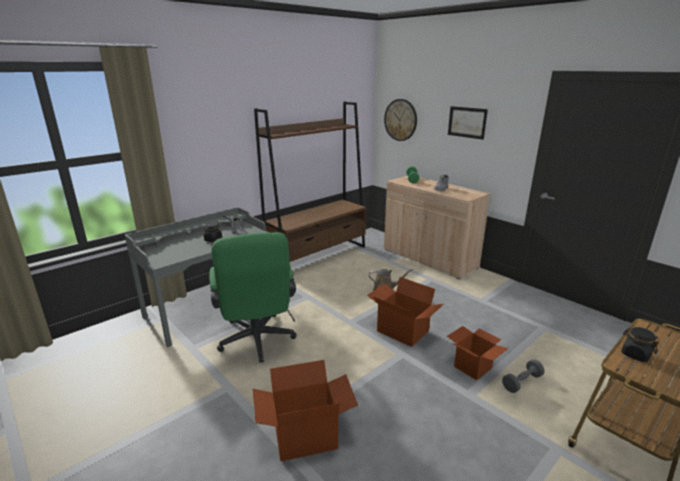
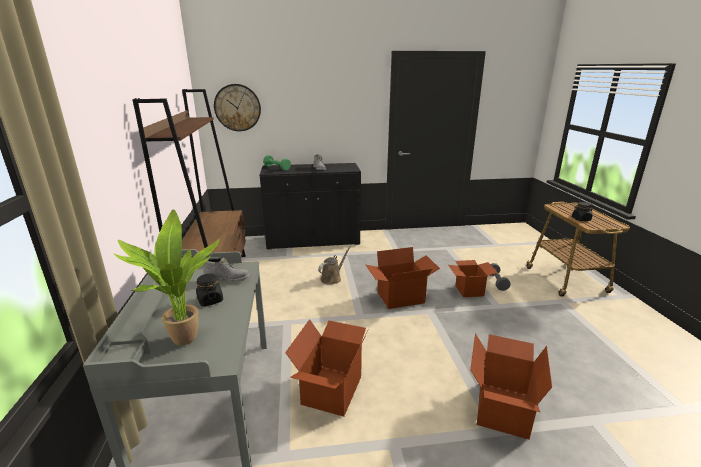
camera: 55 degrees left, 0 degrees up
green office chair [209,232,297,363] -> cardboard box [285,319,368,417]
beige cabinet [384,176,490,279] -> black cabinet [260,163,361,250]
picture [448,106,488,140] -> none
none -> potted plant [114,209,220,346]

